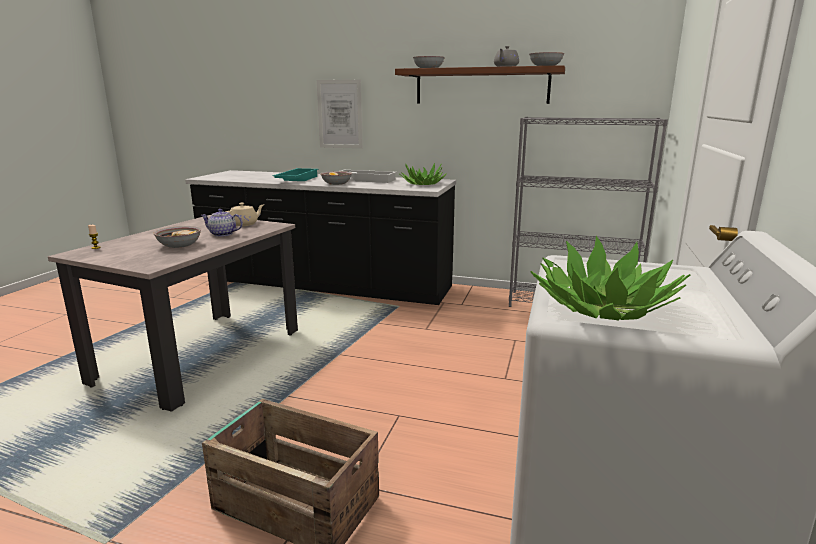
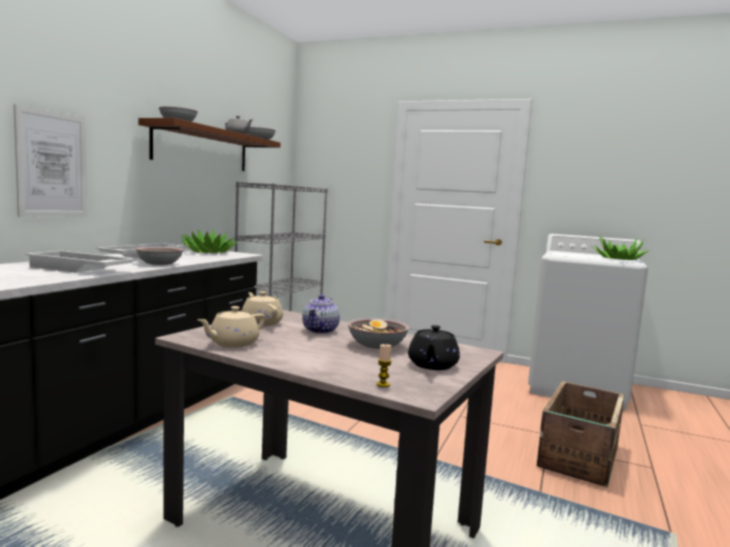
camera: 85 degrees left, 10 degrees down
turquoise tray [272,168,319,181] -> white tray [26,251,136,273]
none -> beige teapot [198,306,265,348]
none -> black teapot [408,325,460,370]

